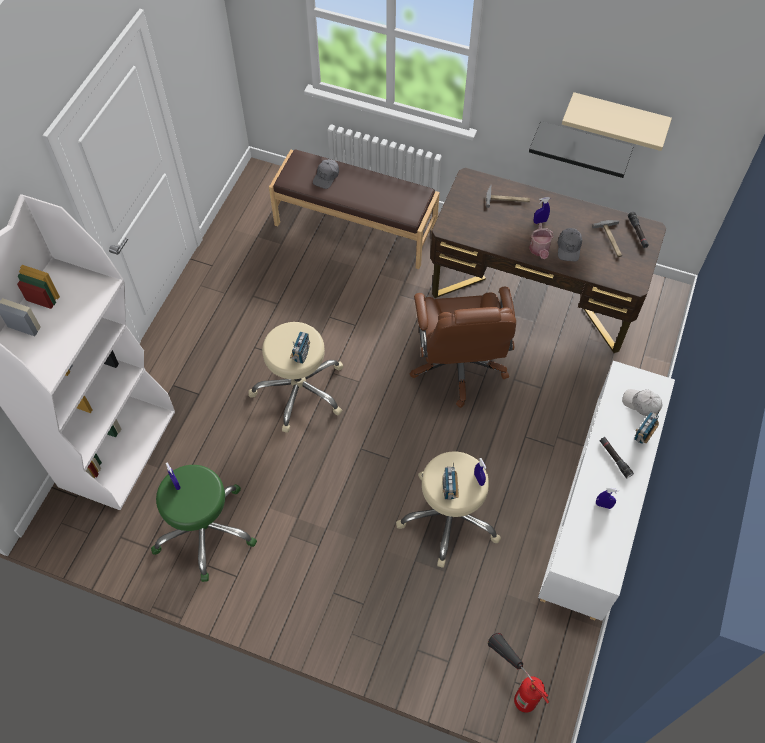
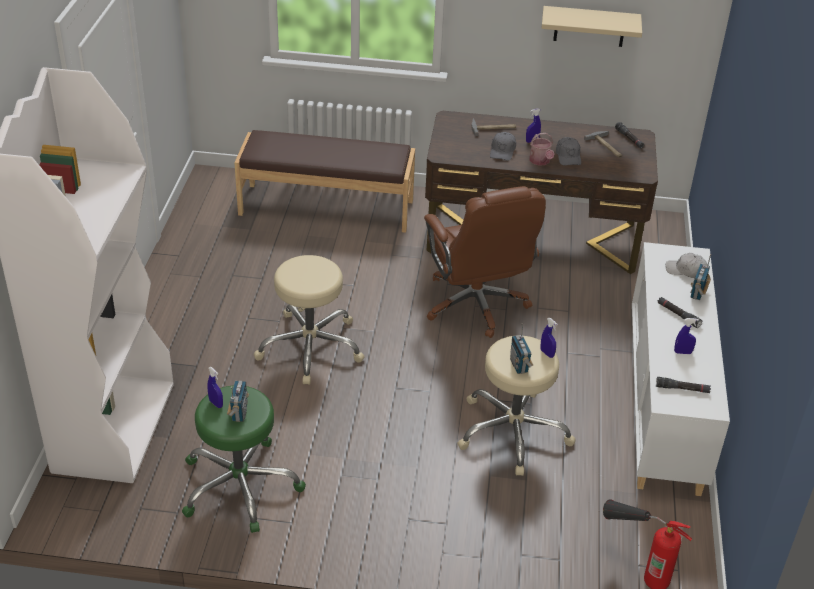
camera: 15 degrees left, 20 degrees down
radio [290,331,310,364] -> radio moved to [227,381,249,422]
grey cap [313,159,339,189] -> grey cap moved to [490,132,516,161]
black shelf [529,121,634,178] -> none
none -> black flashlight [656,377,711,393]

